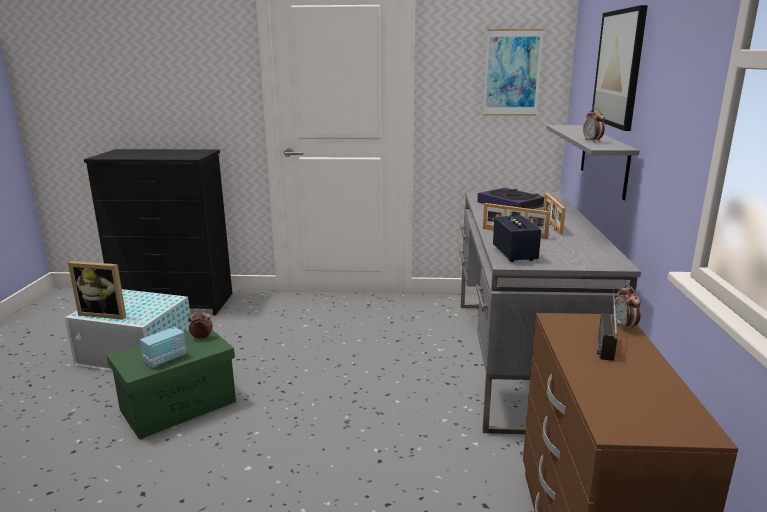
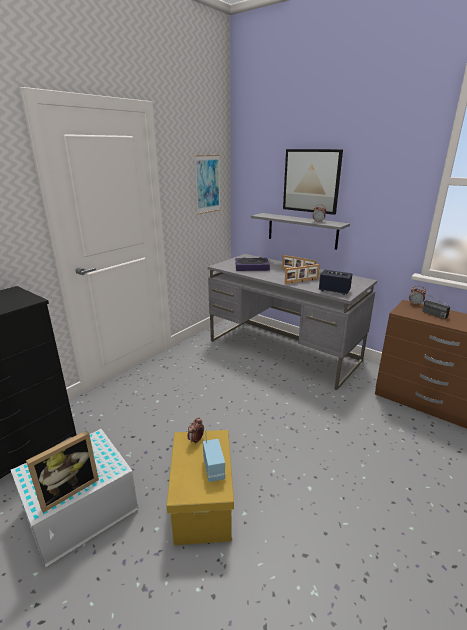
camera: 55 degrees left, 5 degrees up
green storage box [106,330,236,439] -> yellow storage box [167,430,234,545]

